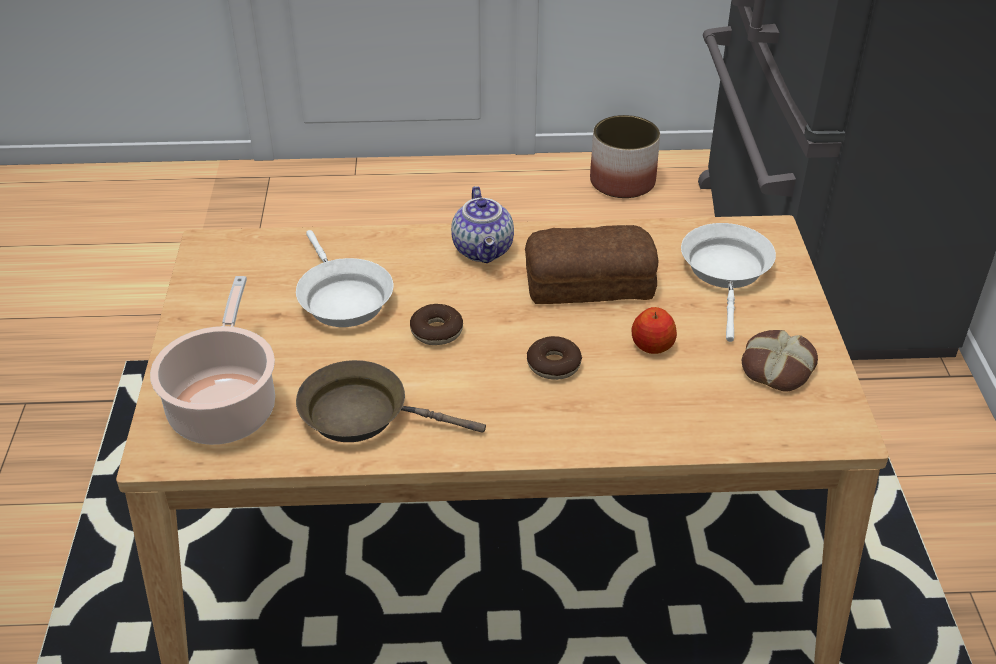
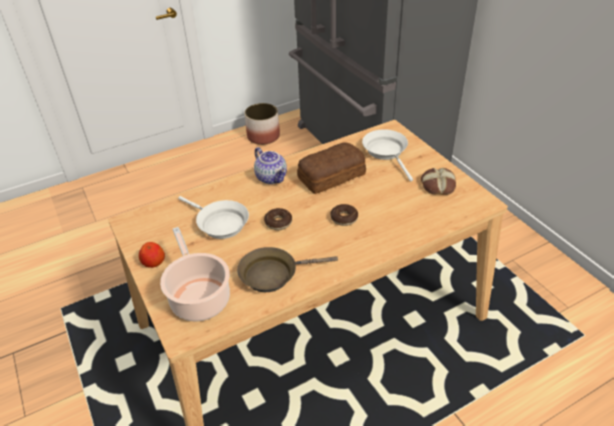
camera: 25 degrees left, 0 degrees up
apple [632,307,677,354] -> apple moved to [139,242,165,268]

